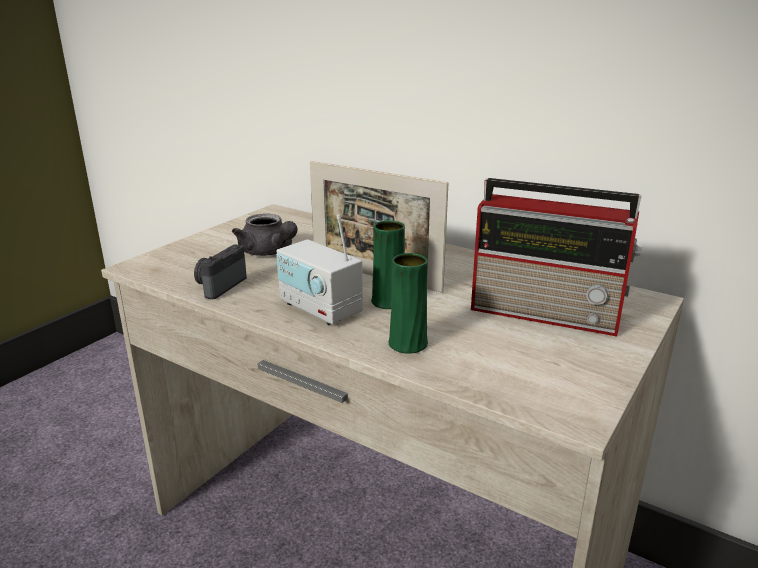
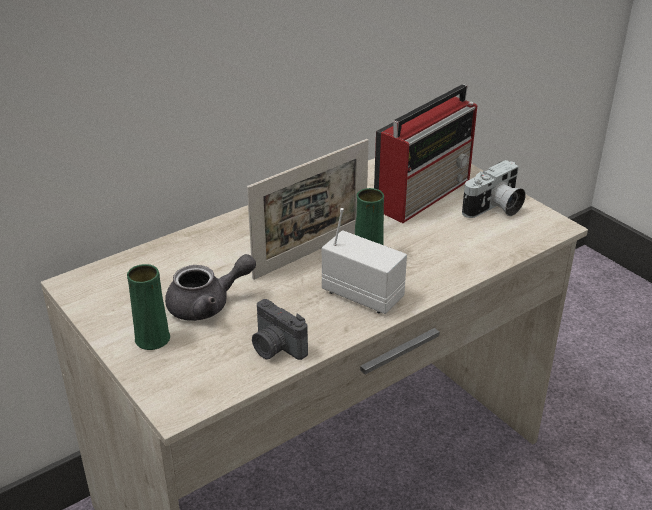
camera: 70 degrees left, 10 degrees up
radio [276,215,363,325] -> radio turned 120 degrees counterclockwise [322,208,407,314]
green vase [388,253,428,354] -> green vase moved to [127,264,170,350]
none -> camera [462,160,526,218]

